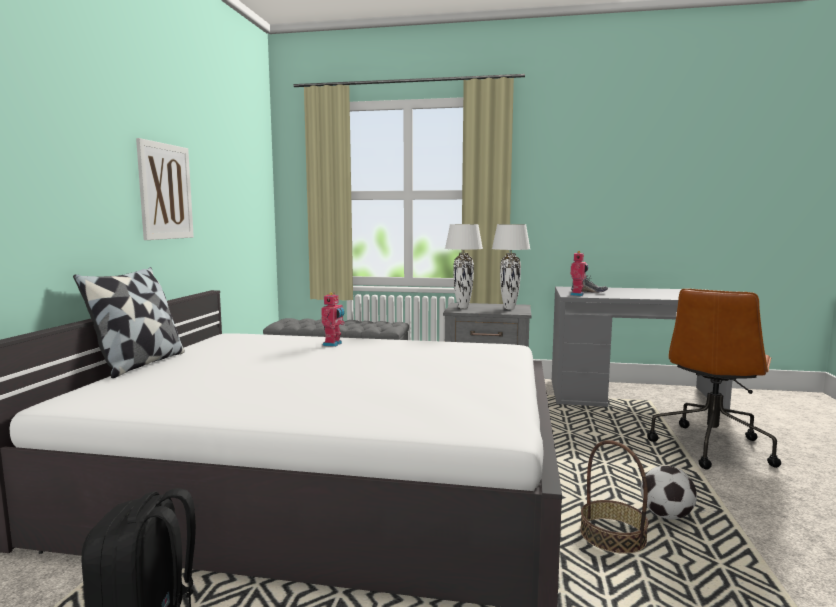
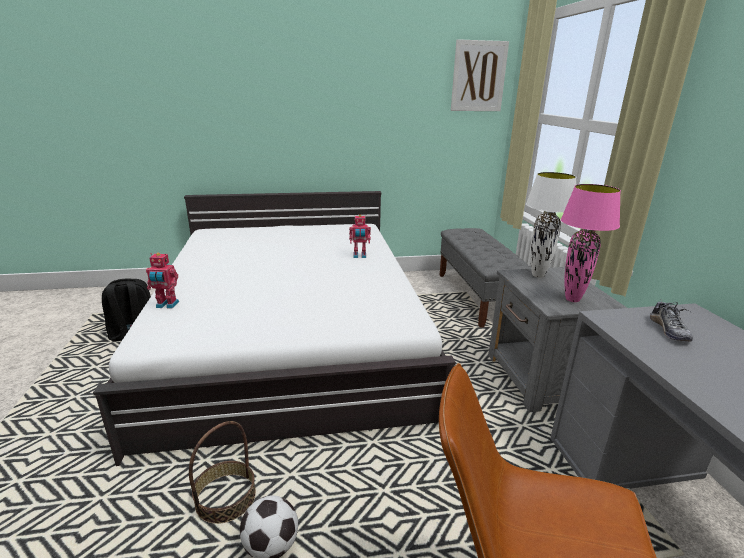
camera: 70 degrees right, 15 degrees up
pillow [73,267,185,378] -> none
picture [136,138,194,240] -> picture moved to [451,39,509,111]
white table lamp [492,224,530,310] -> pink table lamp [561,184,621,302]
toy robot [570,251,589,296] -> toy robot moved to [146,253,179,309]

